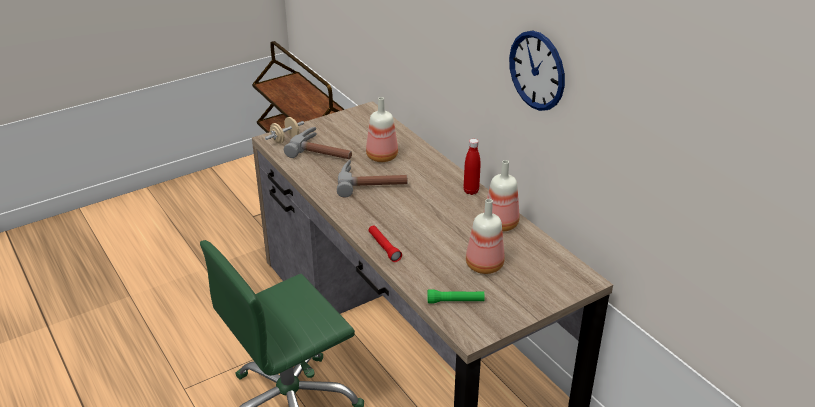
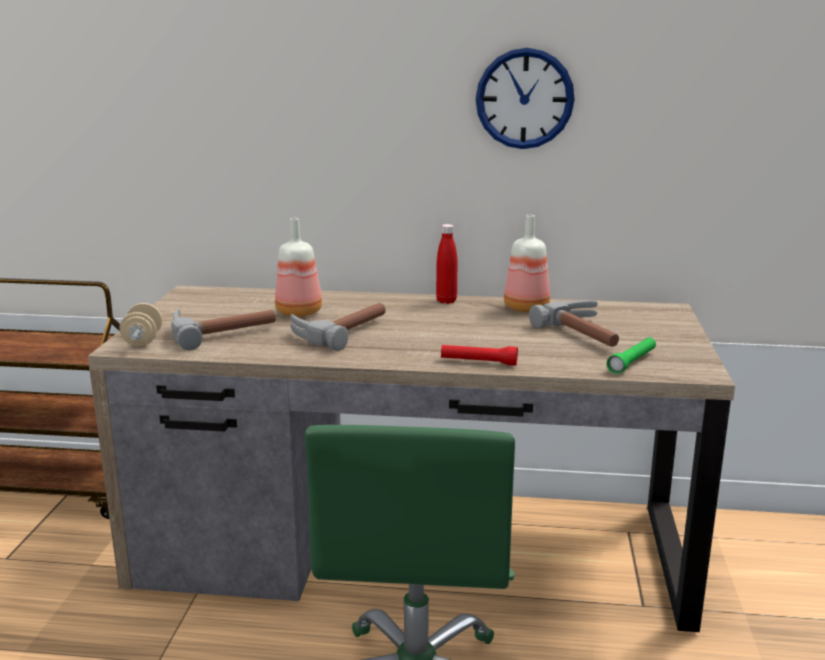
camera: 50 degrees left, 15 degrees down
bottle [466,199,505,274] -> hammer [529,300,619,347]

